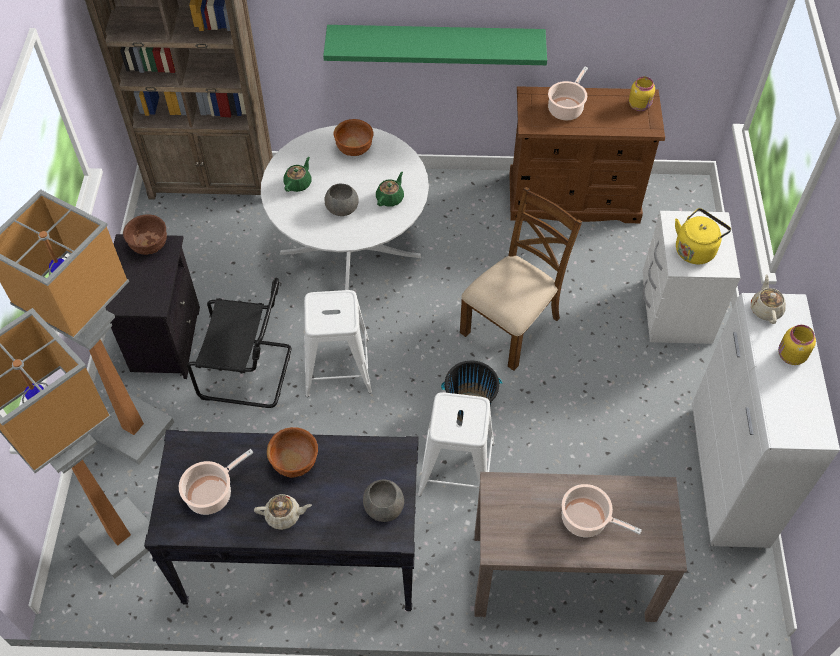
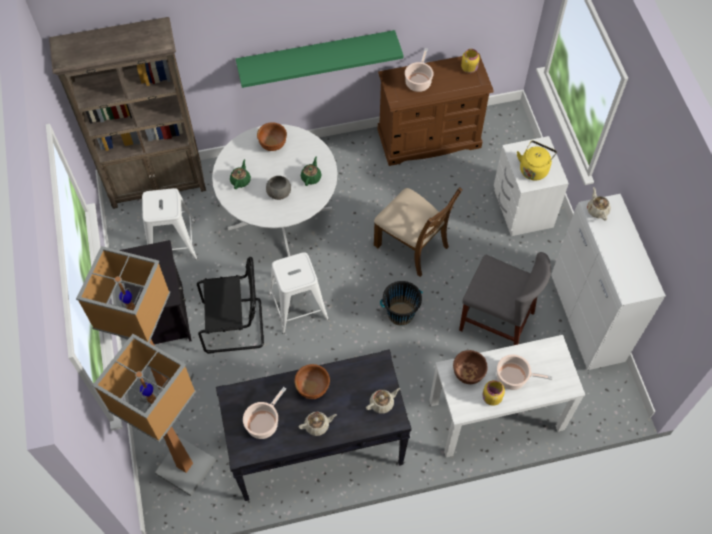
camera: 15 degrees left, 5 degrees up
brown bowl [123,214,167,255] -> brown bowl moved to [453,350,488,384]
grey bowl [363,480,404,522] -> beige teapot [366,388,400,414]
white stool [418,392,495,496] -> white stool moved to [142,188,197,259]
brown chair [460,187,582,371] -> brown chair turned 105 degrees clockwise [374,187,463,277]
brown console table [475,472,687,622] -> white console table [429,335,585,457]
yellow jar [778,325,816,365] -> yellow jar moved to [482,380,505,406]
none -> grey chair [459,252,551,345]

